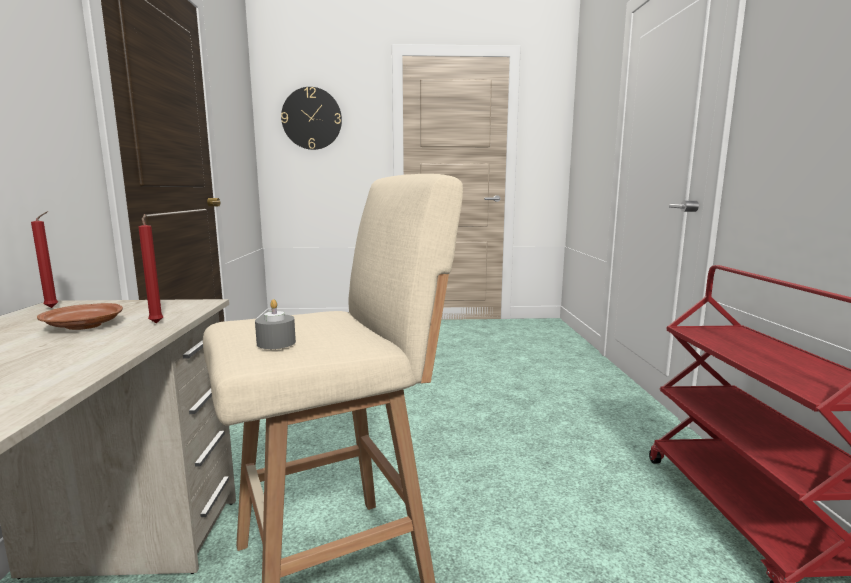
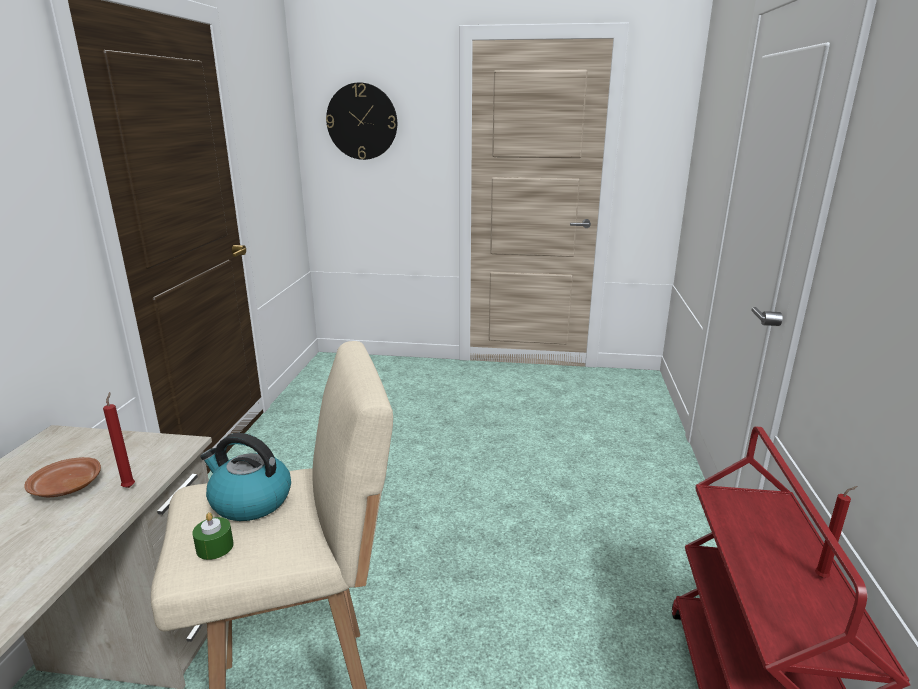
camera: 10 degrees right, 10 degrees up
red candle [31,211,58,308] -> red candle moved to [815,486,858,578]
grey candle [255,299,296,349] -> green candle [192,512,234,560]
none -> kettle [200,433,291,521]

